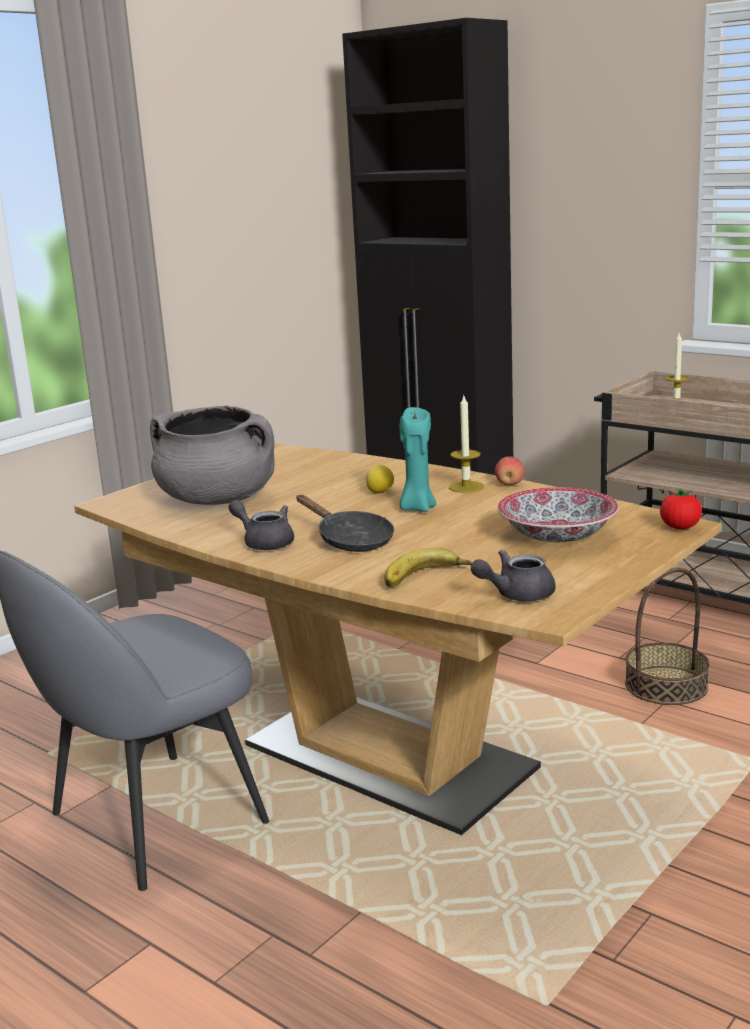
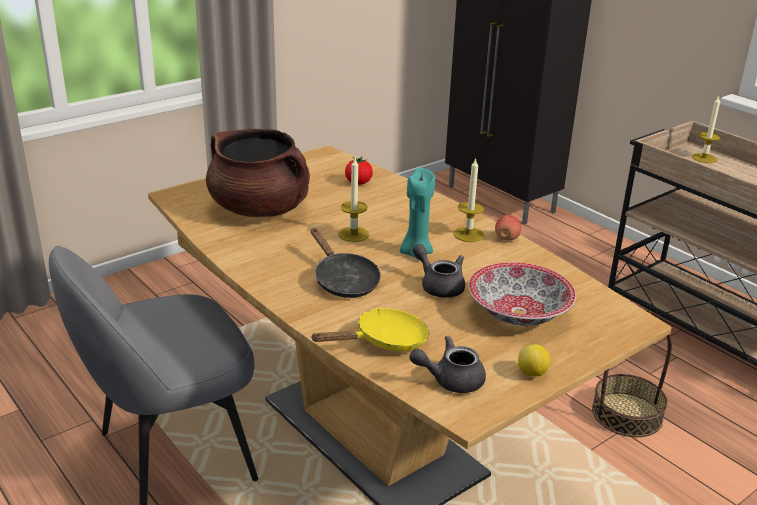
camera: 10 degrees right, 10 degrees up
grey cooking pot [150,406,275,505] -> brown cooking pot [206,129,310,217]
grey teapot [228,500,294,550] -> grey teapot moved to [413,244,465,298]
lemon [366,465,394,494] -> lemon moved to [518,344,551,377]
banana [384,548,473,587] -> yellow frying pan [310,308,430,351]
tomato [660,489,702,529] -> tomato moved to [345,157,373,185]
none -> candle [338,158,369,242]

